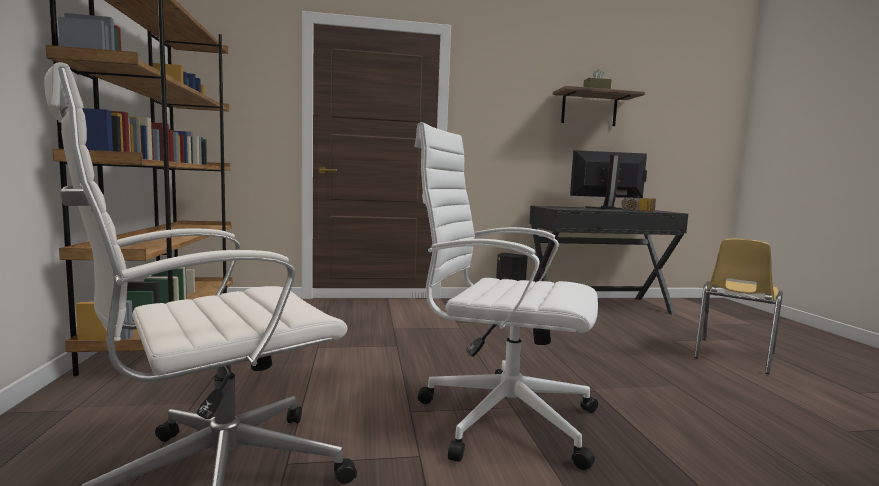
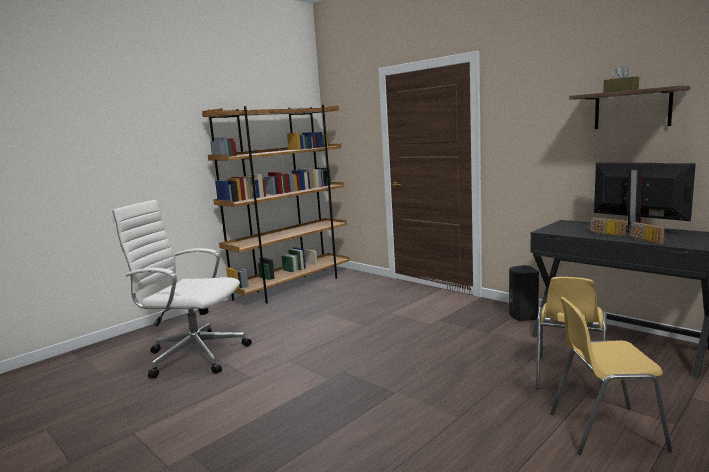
camera: 55 degrees right, 5 degrees up
white office chair [415,122,598,470] -> none
none -> yellow chair [536,277,607,399]
none -> radio [586,217,626,236]

